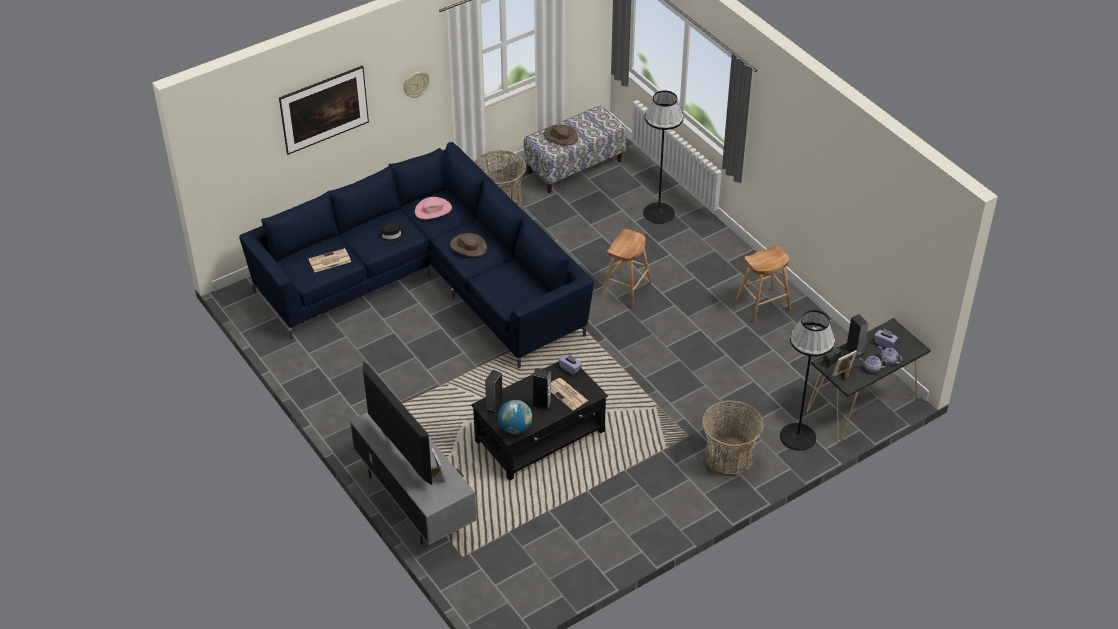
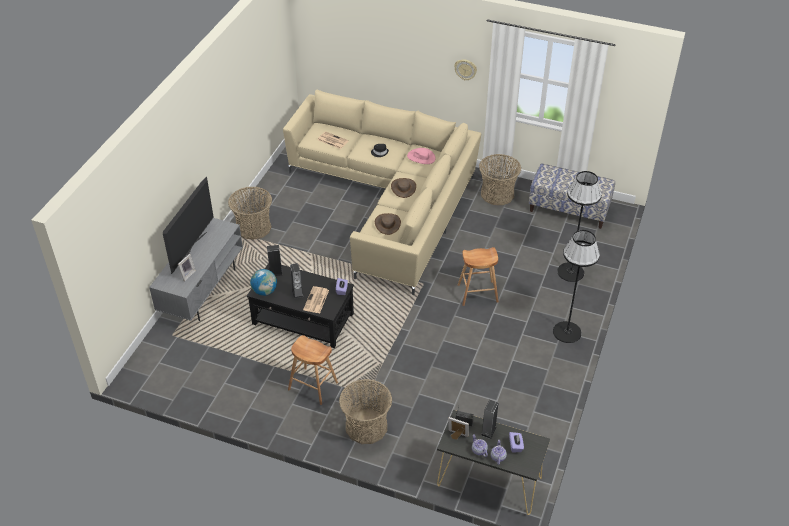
camera: 55 degrees right, 0 degrees up
blue sofa [239,142,594,369] -> beige sofa [283,89,481,295]
picture [279,66,369,155] -> none
brown hat [543,124,578,145] -> brown hat moved to [375,213,401,235]
brown stool [735,245,791,323] -> brown stool moved to [288,335,338,405]
black floor lamp [780,310,835,451] -> black floor lamp moved to [553,230,600,343]
none -> basket [228,187,272,240]

